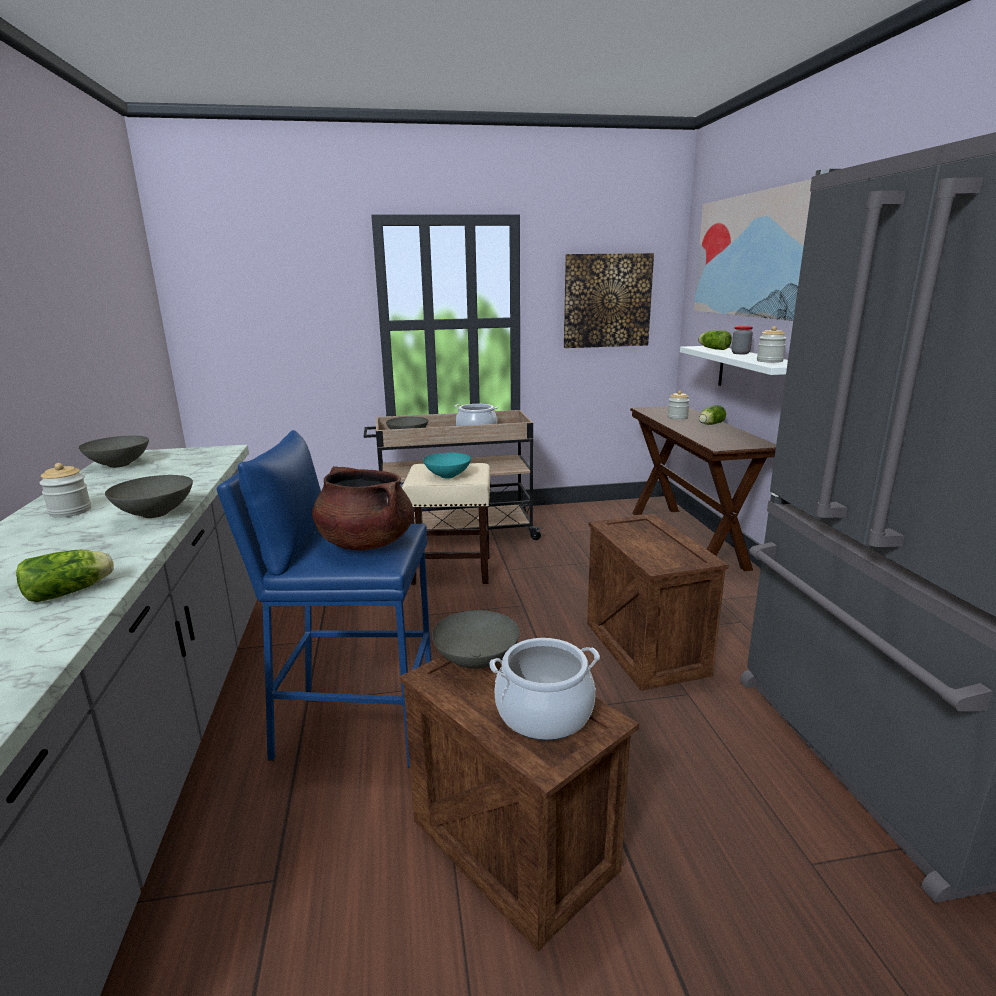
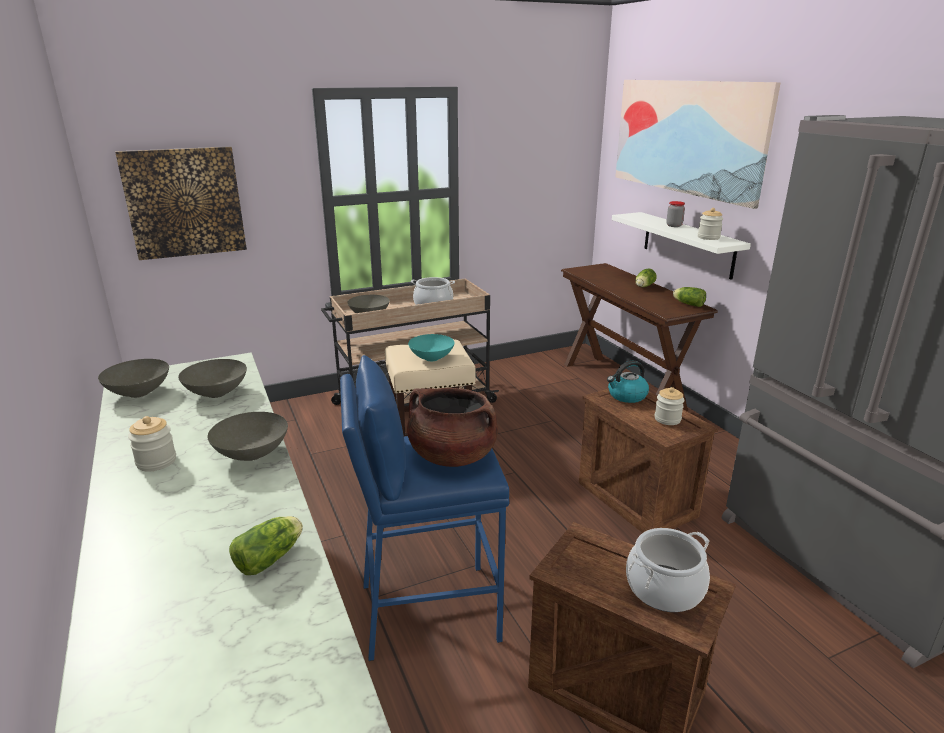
camera: 15 degrees left, 5 degrees up
grey bowl [432,610,520,669] -> grey bowl moved to [178,359,247,398]
picture [564,253,654,348] -> picture moved to [115,147,247,260]
jar [667,391,690,420] -> jar moved to [655,387,684,425]
lettuce [698,330,732,350] -> lettuce moved to [673,287,706,307]
none -> kettle [607,361,649,403]

